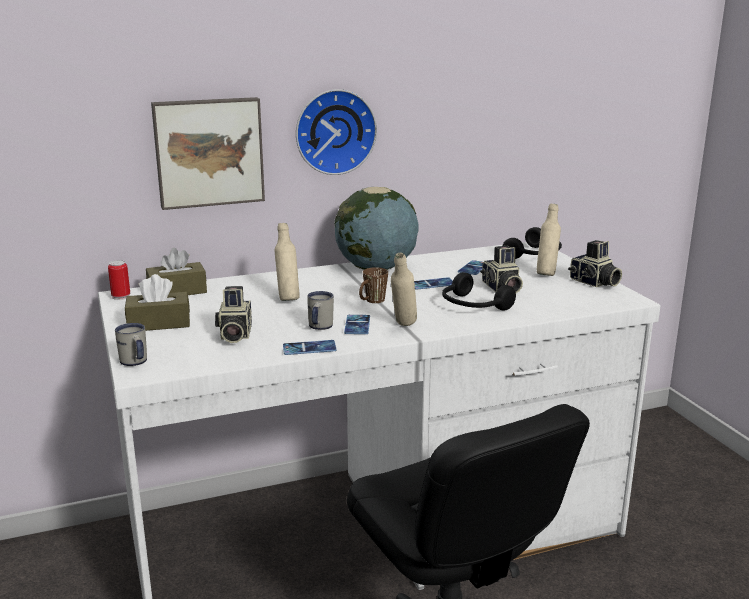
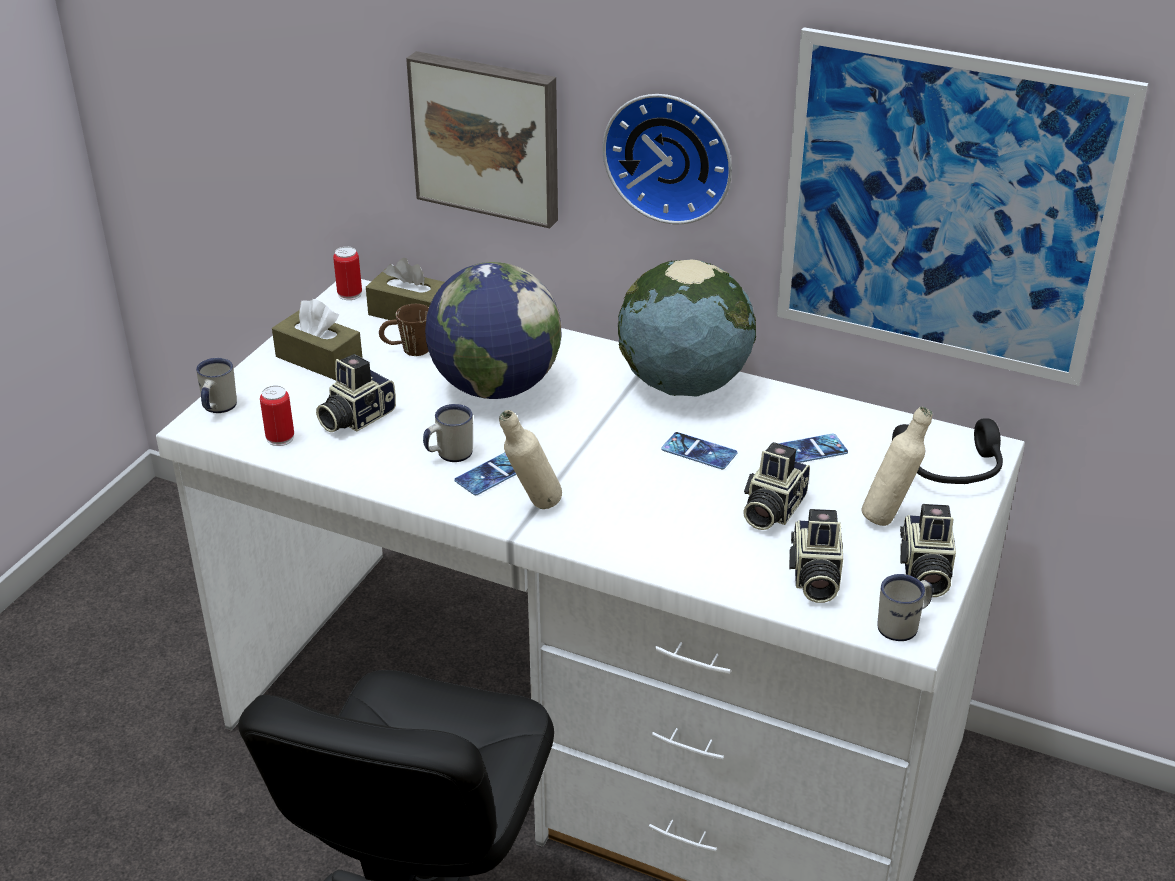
camera: 45 degrees right, 15 degrees up
beige bottle [275,223,300,301] -> globe [425,262,561,399]
phone [283,340,337,355] -> none
brown mug [359,267,388,303] -> brown mug moved to [379,304,429,356]
black headphones [442,272,516,310] -> none
none -> can [260,385,294,446]
none -> picture [777,27,1148,386]
none -> camera [789,509,843,603]
none -> white mug [878,574,933,641]

